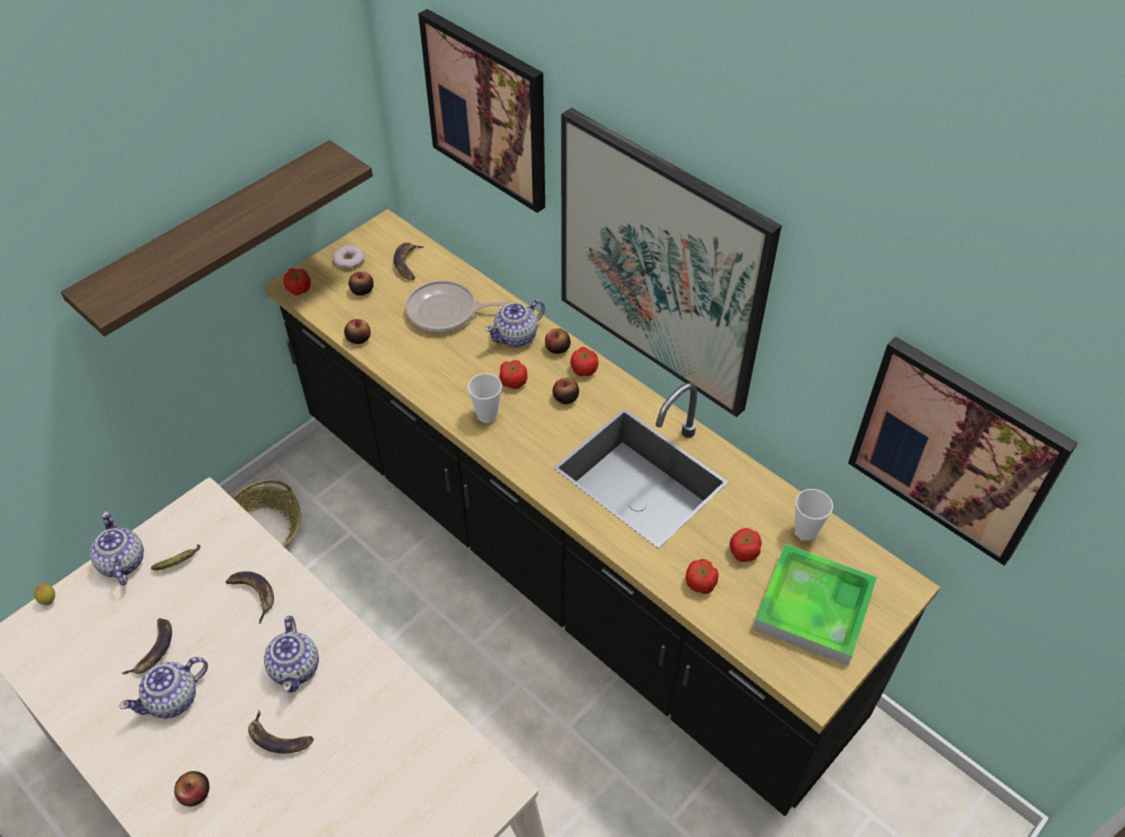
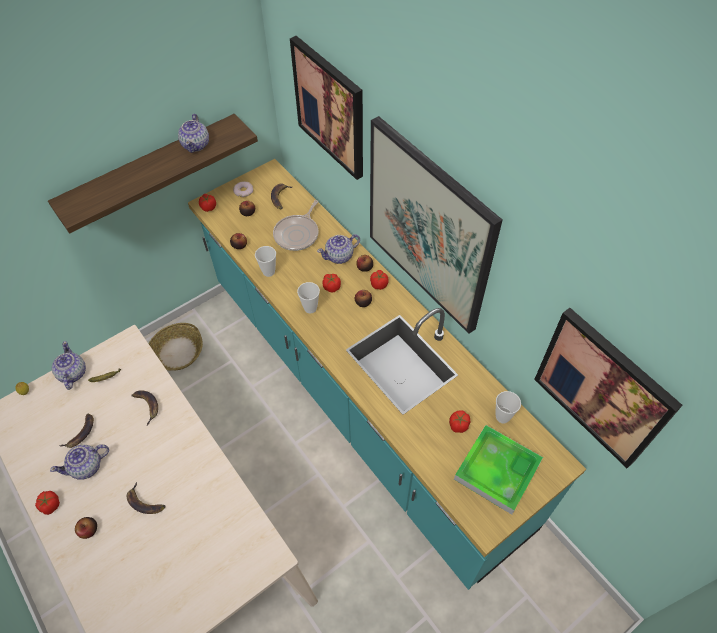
camera: 10 degrees right, 5 degrees up
black counter [264,209,940,816] -> turquoise counter [188,159,586,590]
teapot [264,616,319,693] -> teapot moved to [178,114,209,153]
frying pan [406,280,511,333] -> frying pan turned 75 degrees counterclockwise [273,200,318,251]
tomato [686,559,719,594] -> tomato moved to [35,491,60,515]
none -> cup [255,246,276,277]

